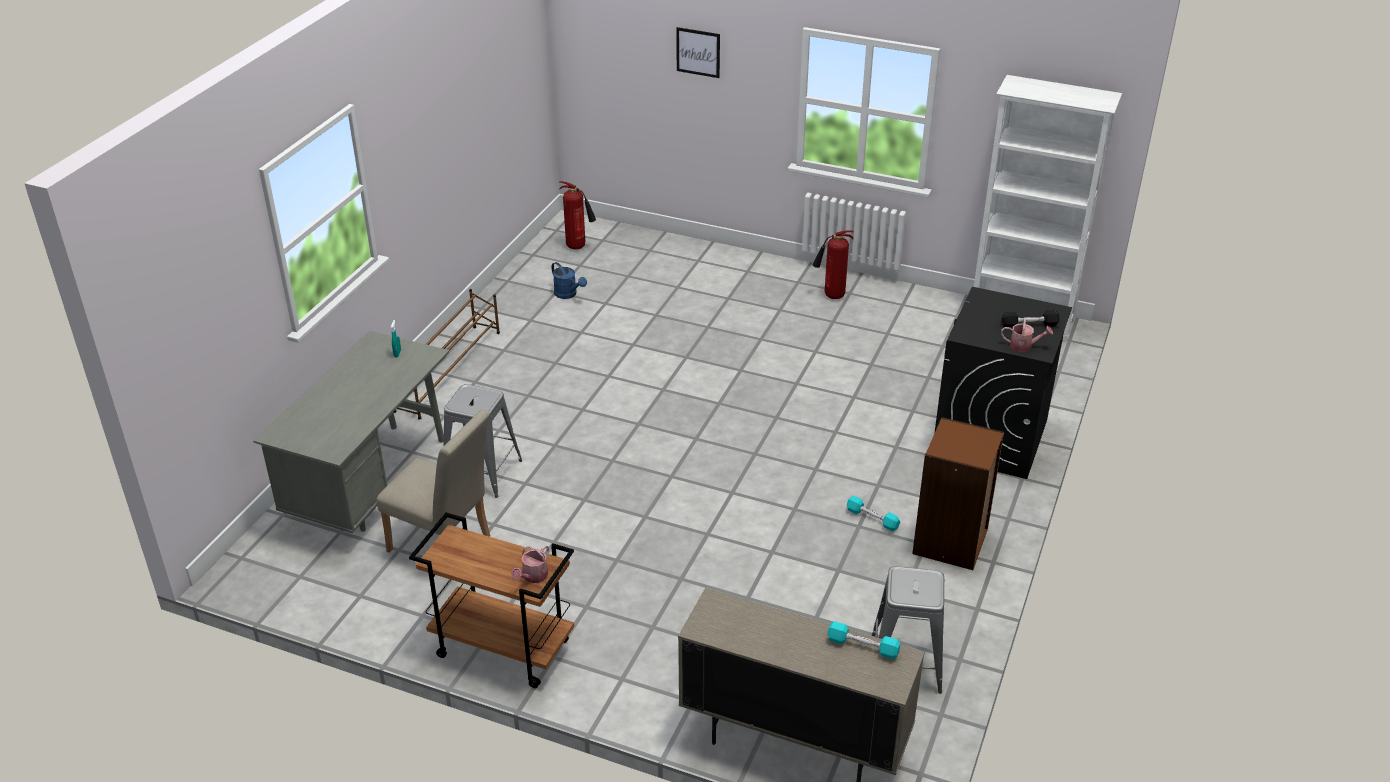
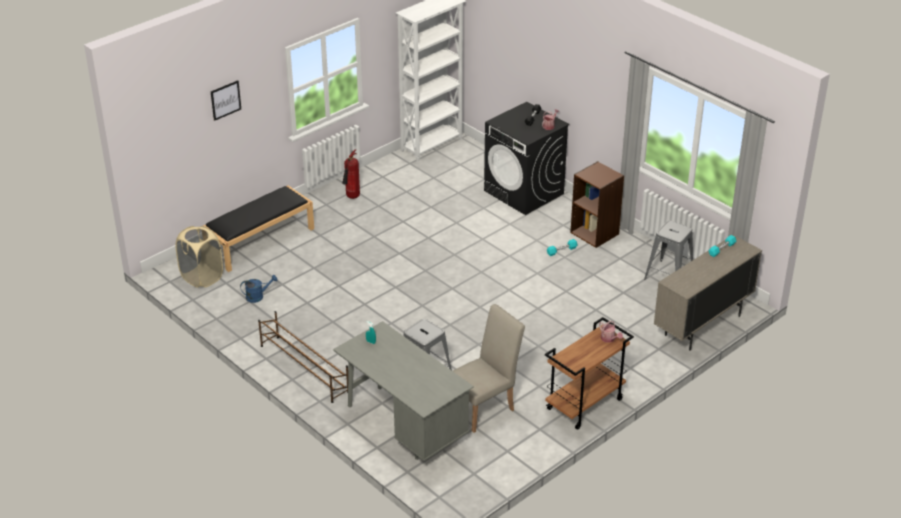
camera: 65 degrees left, 0 degrees up
fire extinguisher [559,181,596,249] -> beige laundry basket [175,226,223,288]
none -> black bench [203,186,314,272]

